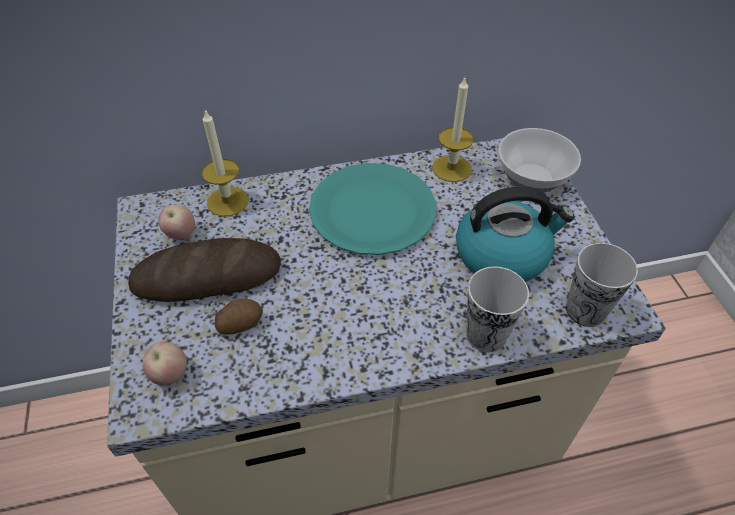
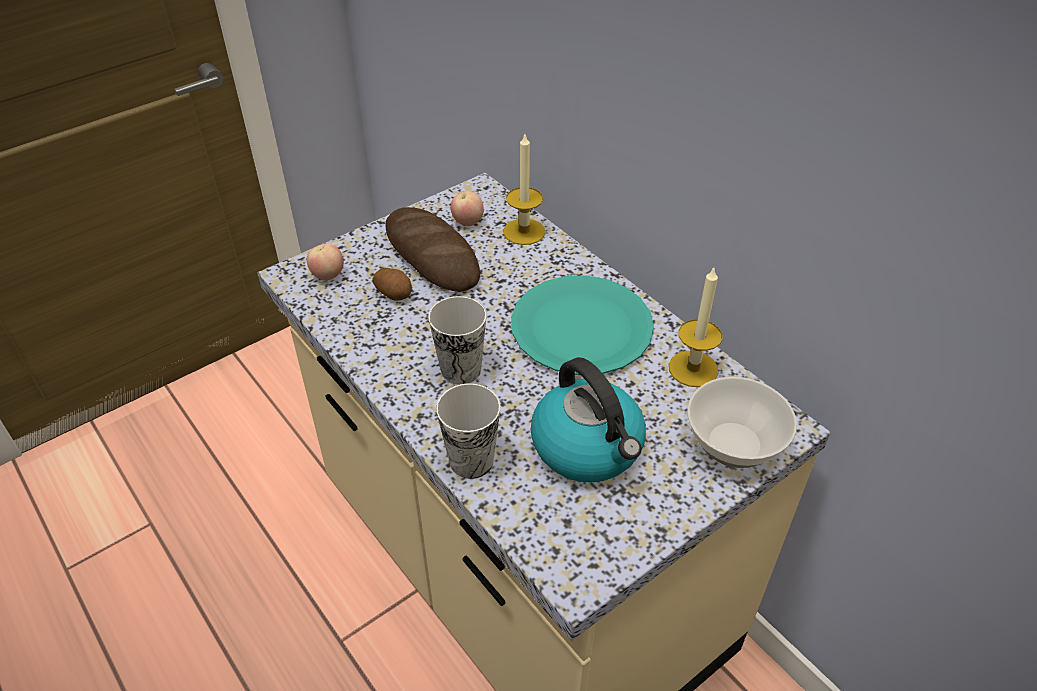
camera: 65 degrees right, 5 degrees down
cup [566,243,638,327] -> cup moved to [428,296,487,385]

